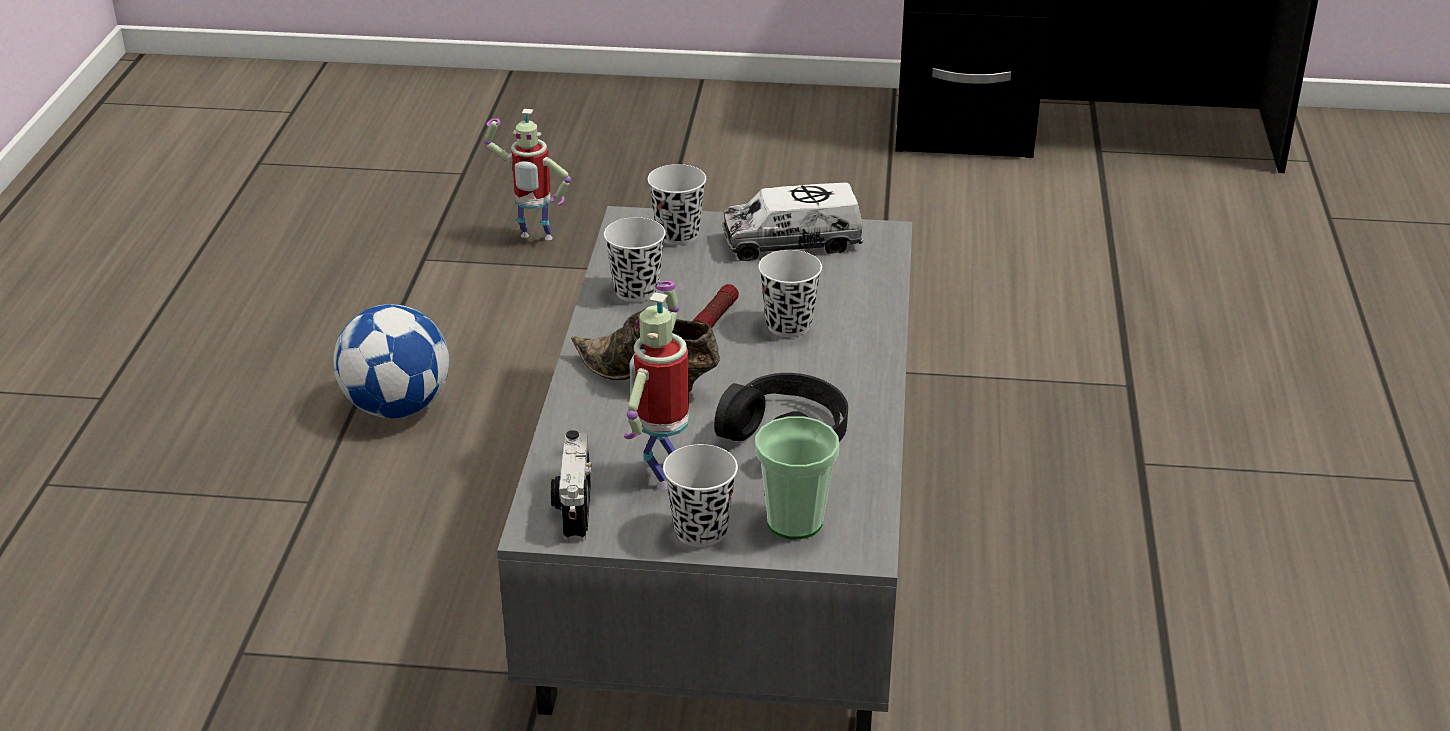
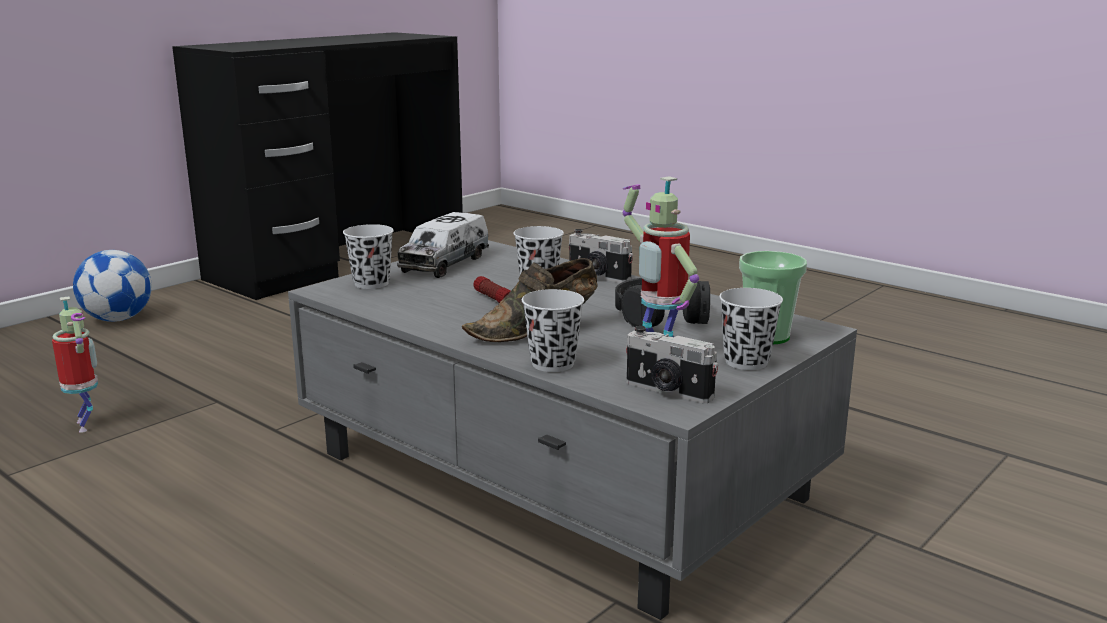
camera: 55 degrees left, 15 degrees down
football [333,304,449,418] -> football moved to [73,250,152,322]
toy robot [484,109,571,240] -> toy robot turned 75 degrees counterclockwise [52,296,98,433]
white cup [604,217,666,302] -> white cup moved to [522,289,584,372]
none -> camera [569,229,633,283]

